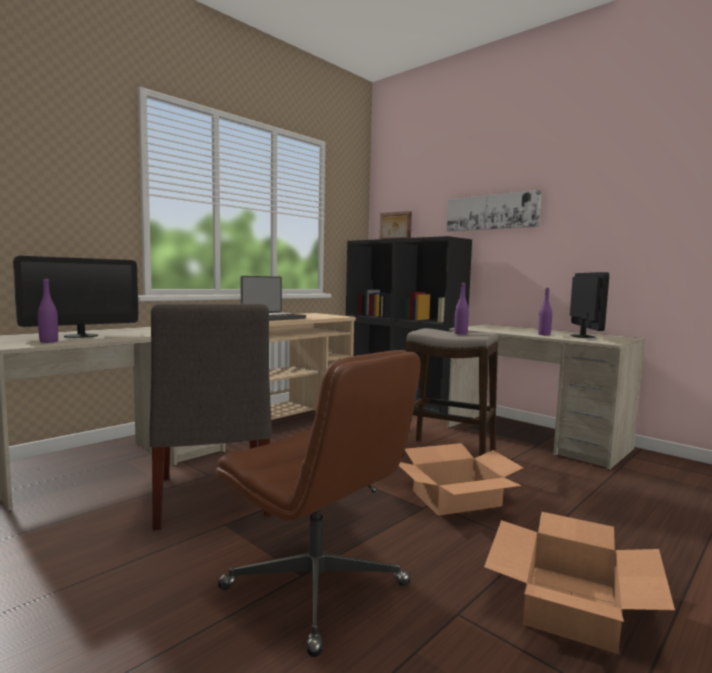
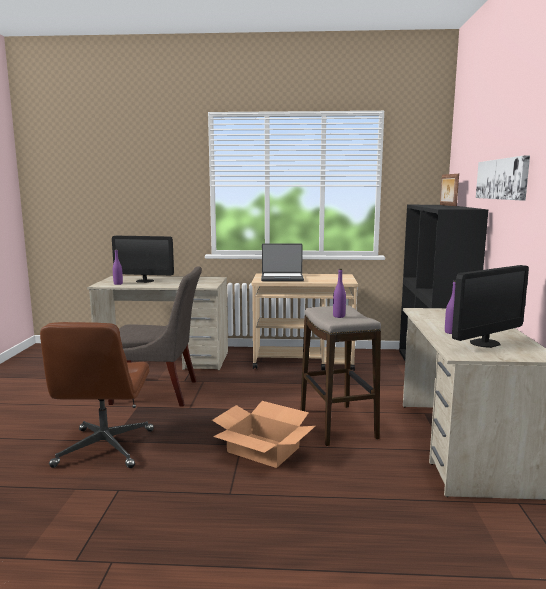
camera: 50 degrees right, 5 degrees up
grey chair [149,303,271,530] -> grey chair turned 120 degrees counterclockwise [108,266,202,406]
cardboard box [484,512,675,654] -> none

